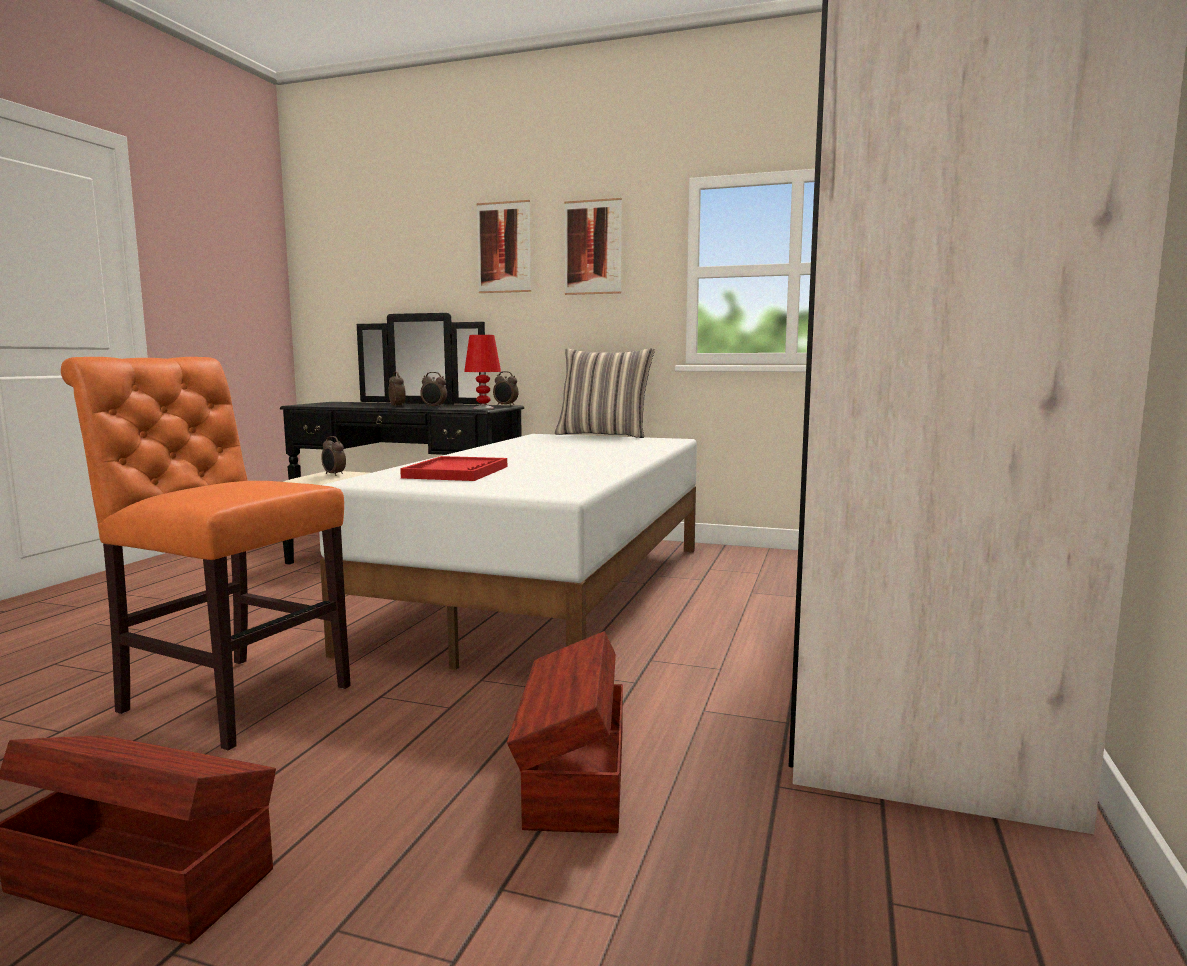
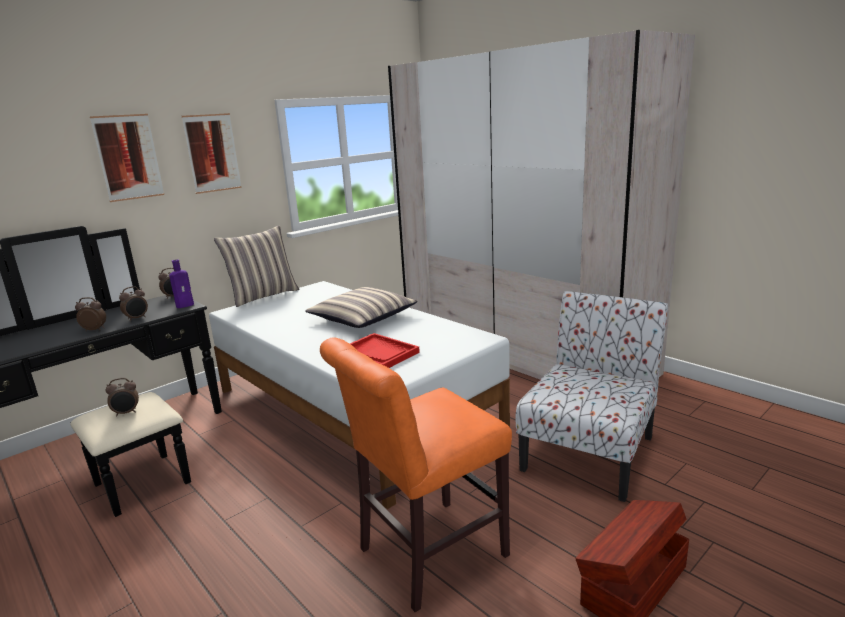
camera: 60 degrees left, 10 degrees up
red table lamp [464,335,501,409] -> purple bottle [169,259,194,308]
brown storage box [507,631,623,833] -> chair [516,291,668,502]
none -> pillow [305,287,418,328]

